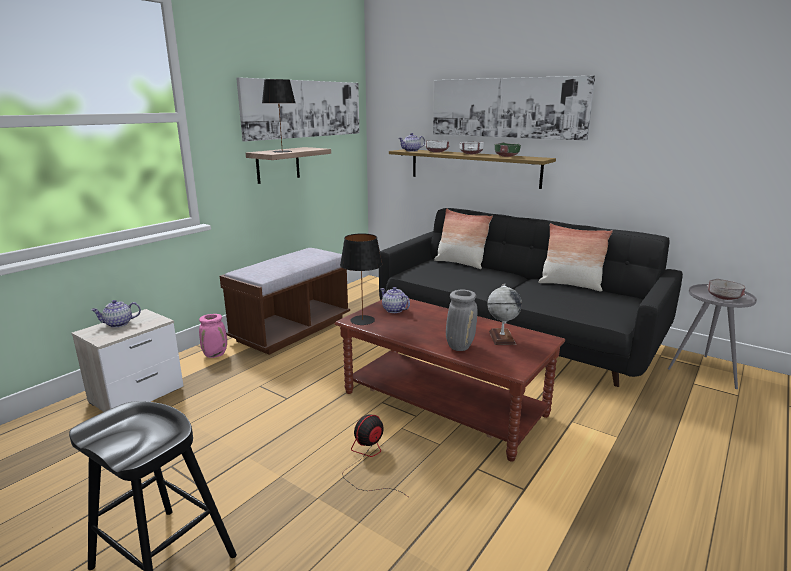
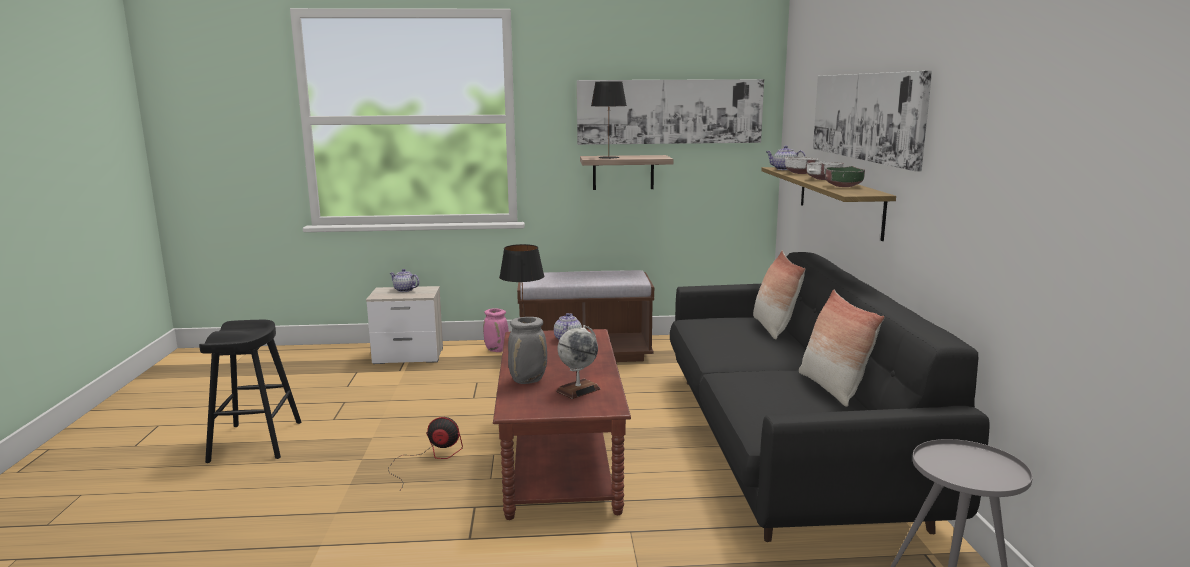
camera: 50 degrees right, 5 degrees down
grey bowl [707,279,745,300] -> none

